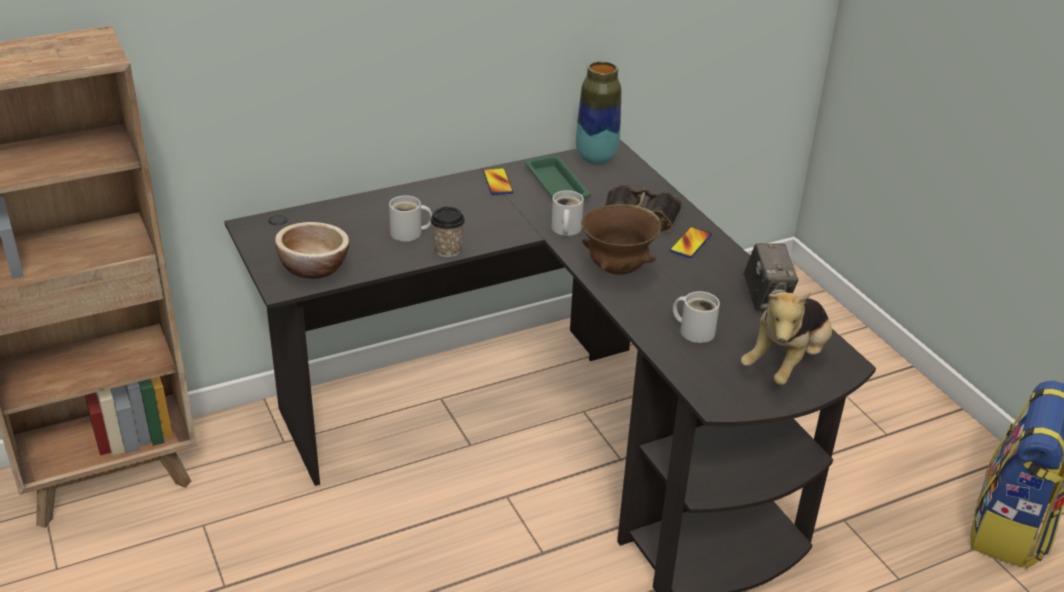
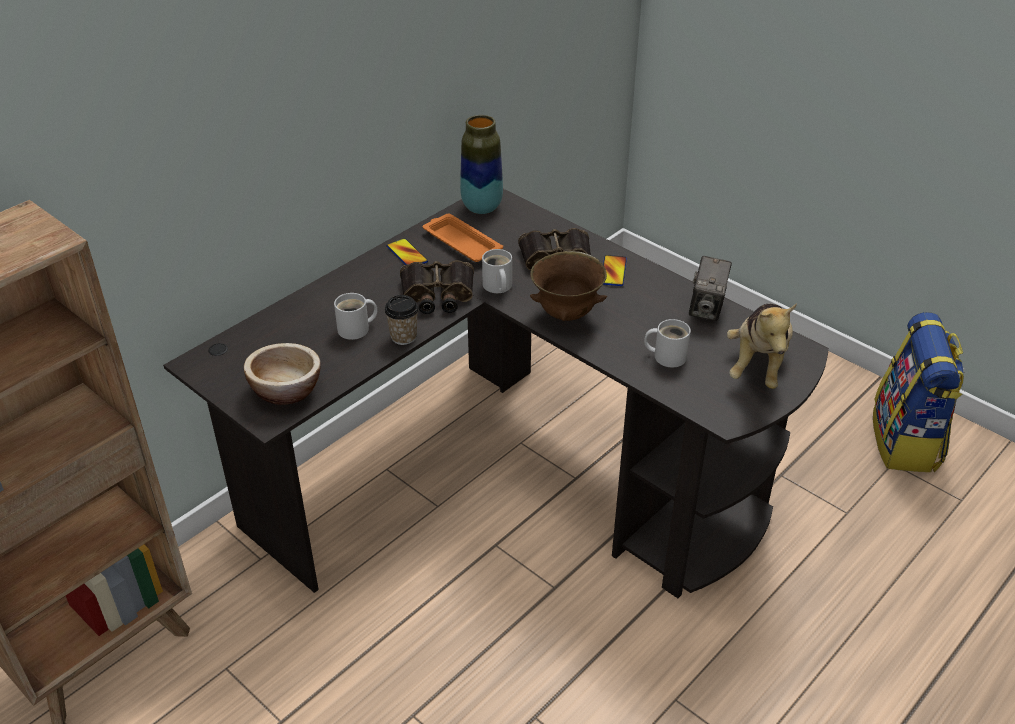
camera: 20 degrees left, 5 degrees up
green tray [525,155,591,198] -> orange tray [422,214,503,262]
camera [743,243,799,310] -> camera turned 45 degrees clockwise [689,256,732,321]
none -> binoculars [400,260,474,314]

